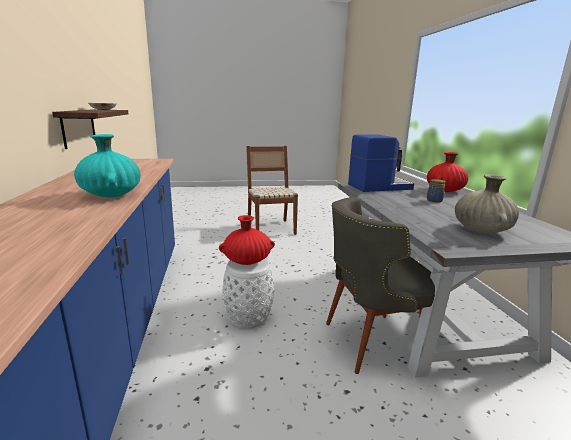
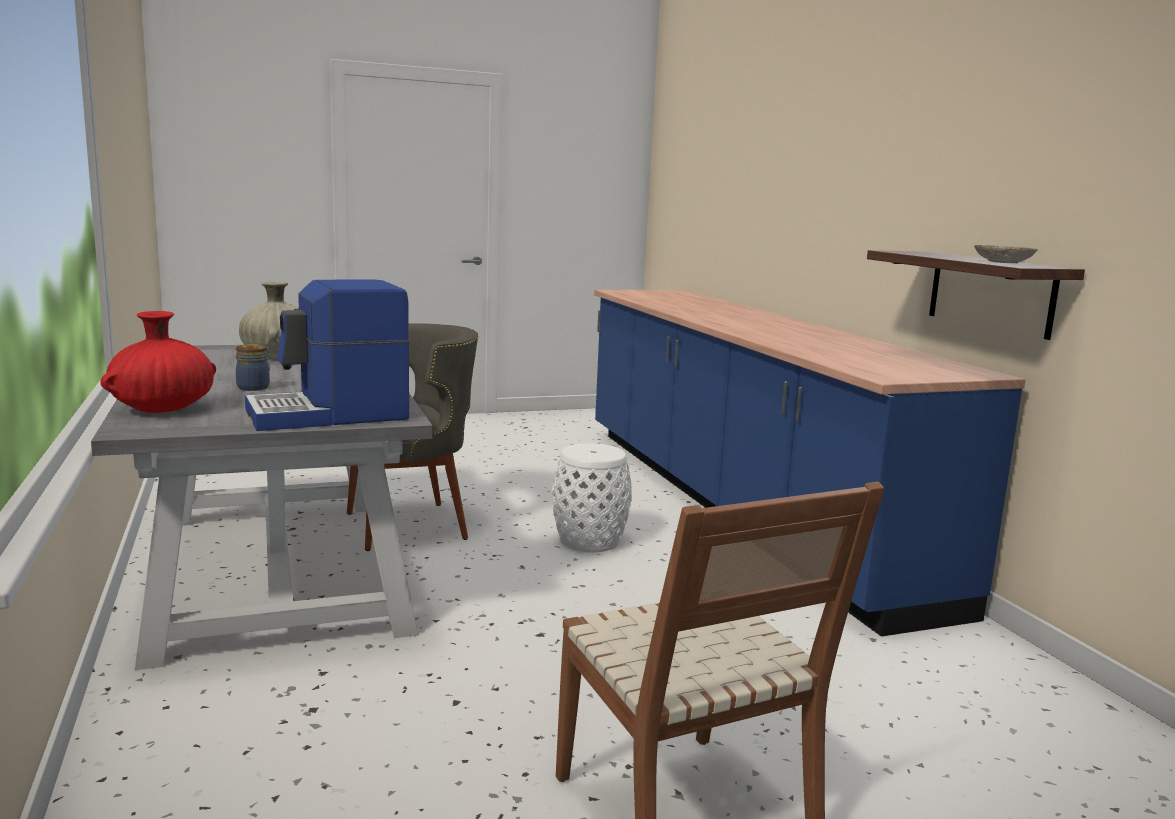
camera: 170 degrees right, 5 degrees down
turquoise vase [74,134,141,197] -> none
red vase [219,215,275,265] -> none

